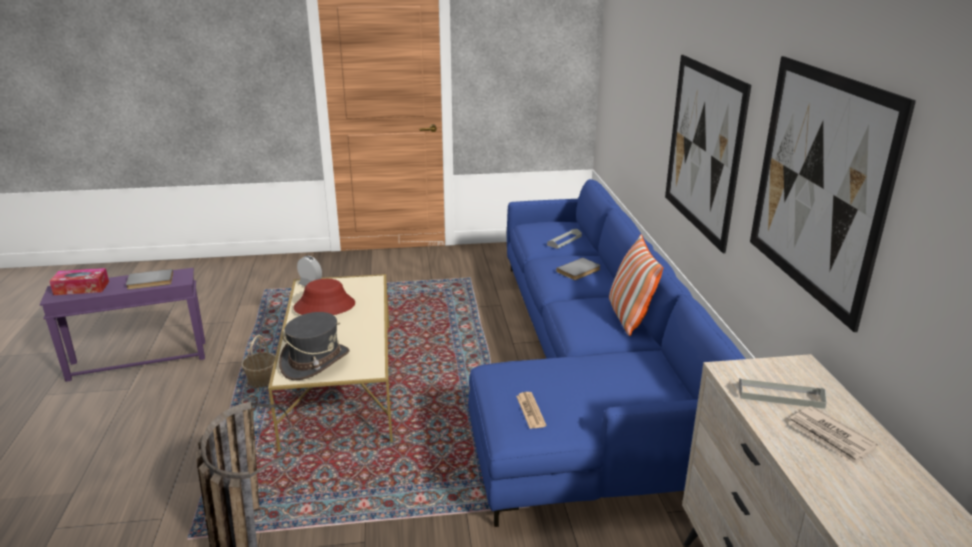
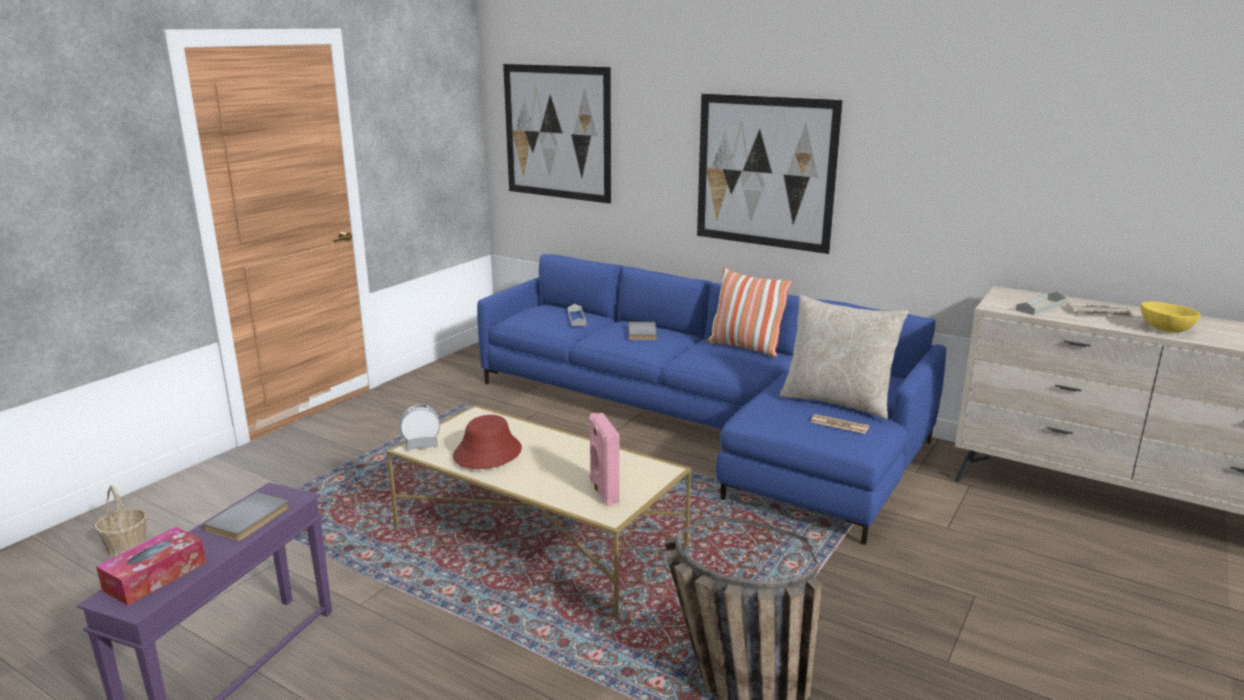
camera: 50 degrees left, 5 degrees down
basket [241,335,275,387] -> basket moved to [95,485,148,557]
grey hat [279,312,350,380] -> pink speaker [589,413,620,506]
picture [750,56,916,332] -> picture moved to [503,64,611,204]
none -> beige pillow [780,295,908,419]
none -> yellow bowl [1141,301,1201,332]

